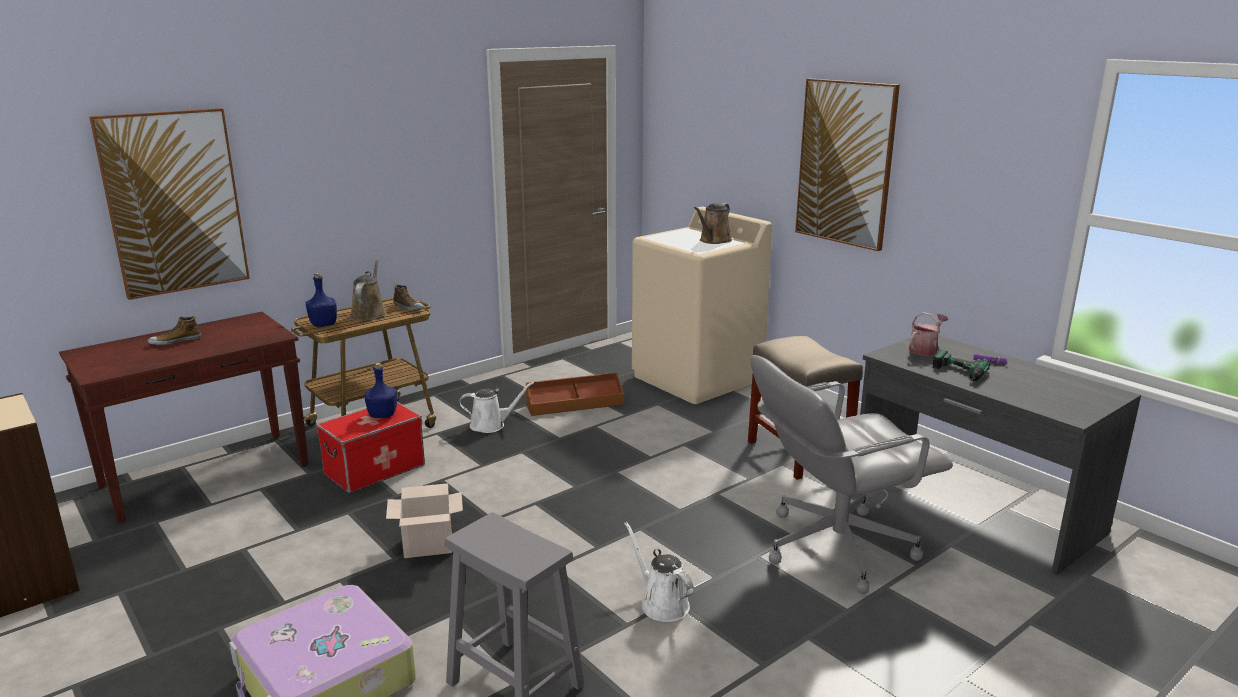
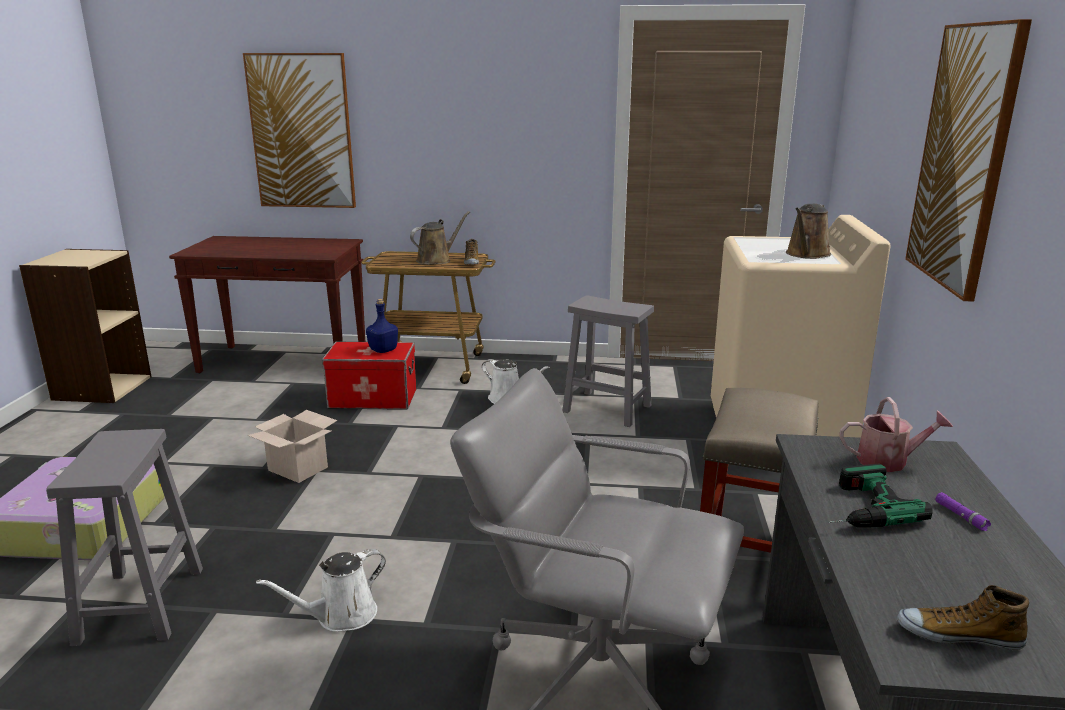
camera: 45 degrees right, 0 degrees up
shoe [148,316,201,345] -> shoe moved to [897,585,1029,651]
blue bottle [306,273,337,327] -> none
brown storage box [526,373,624,416] -> grey stool [562,295,654,427]
white watering can [624,522,694,622] -> white watering can turned 135 degrees counterclockwise [256,549,386,631]
brown watering can [694,203,732,244] -> brown watering can turned 45 degrees counterclockwise [786,204,831,259]

